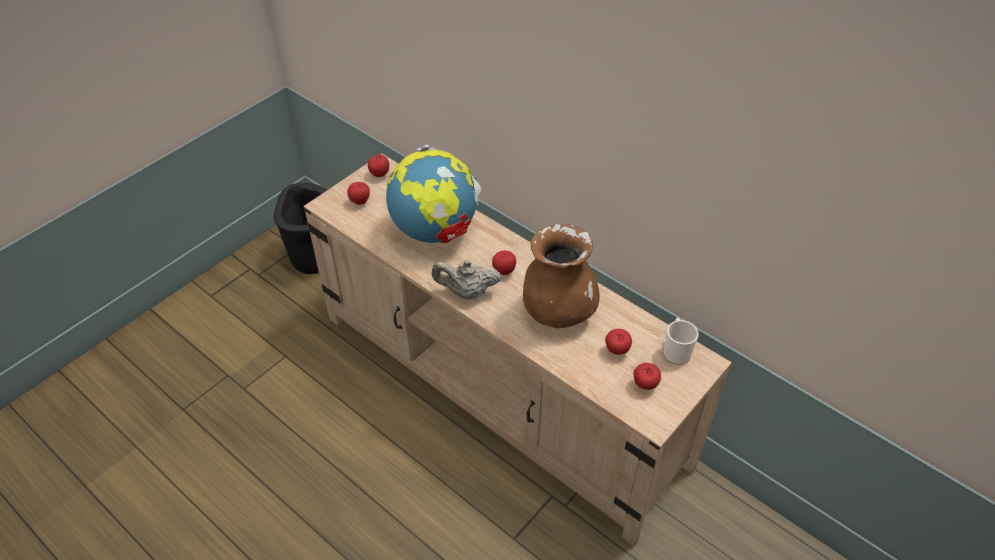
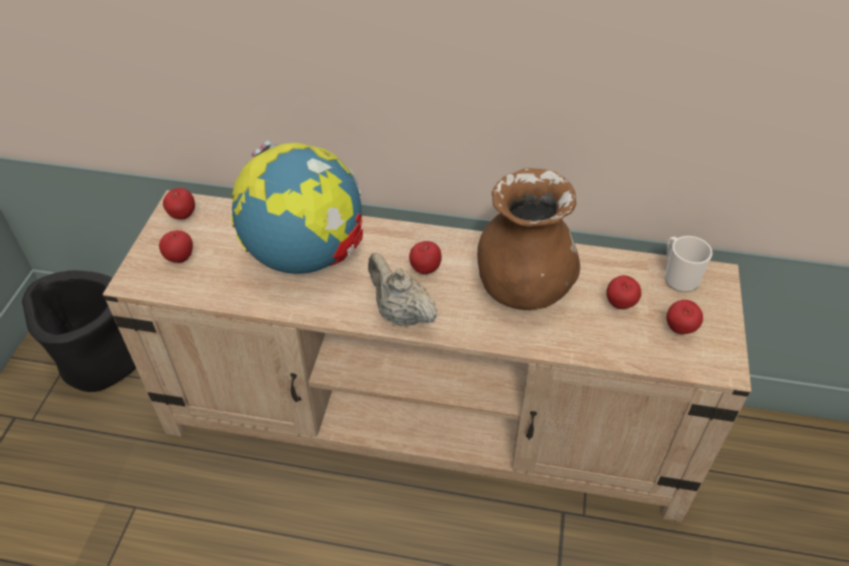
camera: 30 degrees left, 0 degrees up
beige teapot [432,260,501,300] -> beige teapot turned 75 degrees clockwise [368,253,438,326]

